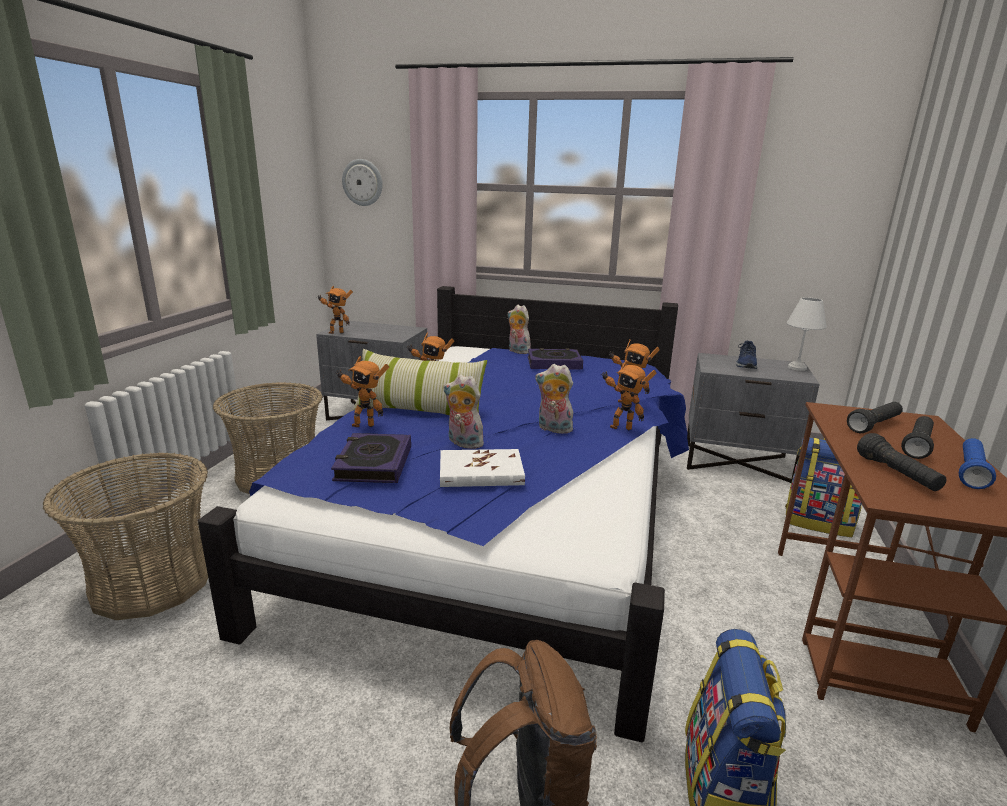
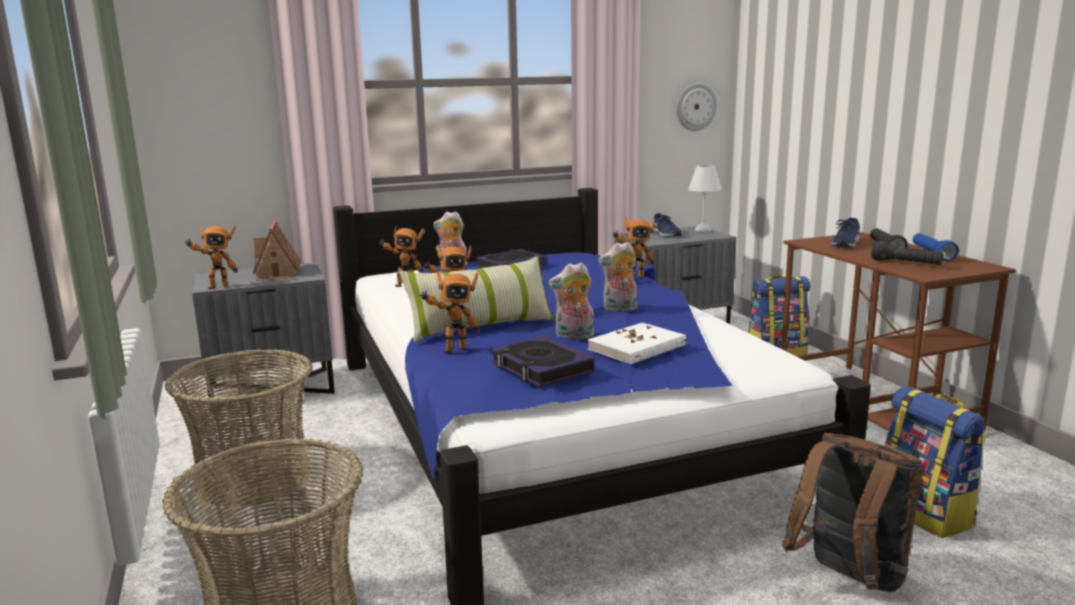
camera: 35 degrees left, 5 degrees down
wall clock [342,159,383,206] -> wall clock moved to [676,83,717,131]
toy robot [601,360,656,430] -> toy robot moved to [378,226,425,287]
black flashlight [847,402,903,433] -> blue shoe [831,218,860,248]
none -> toy house [253,220,301,281]

